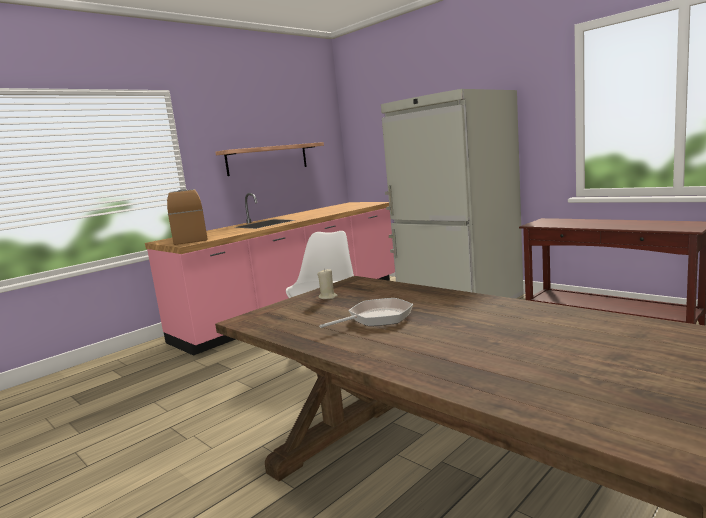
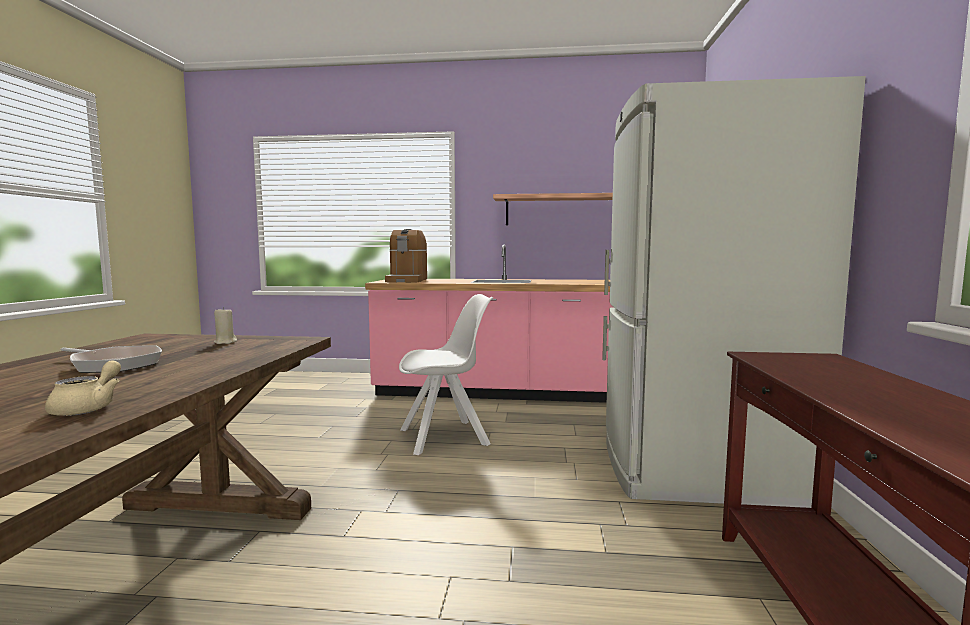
camera: 50 degrees right, 5 degrees down
coffee machine [167,189,208,245] -> coffee machine turned 150 degrees clockwise [385,229,427,283]
none -> beige teapot [45,360,121,416]

